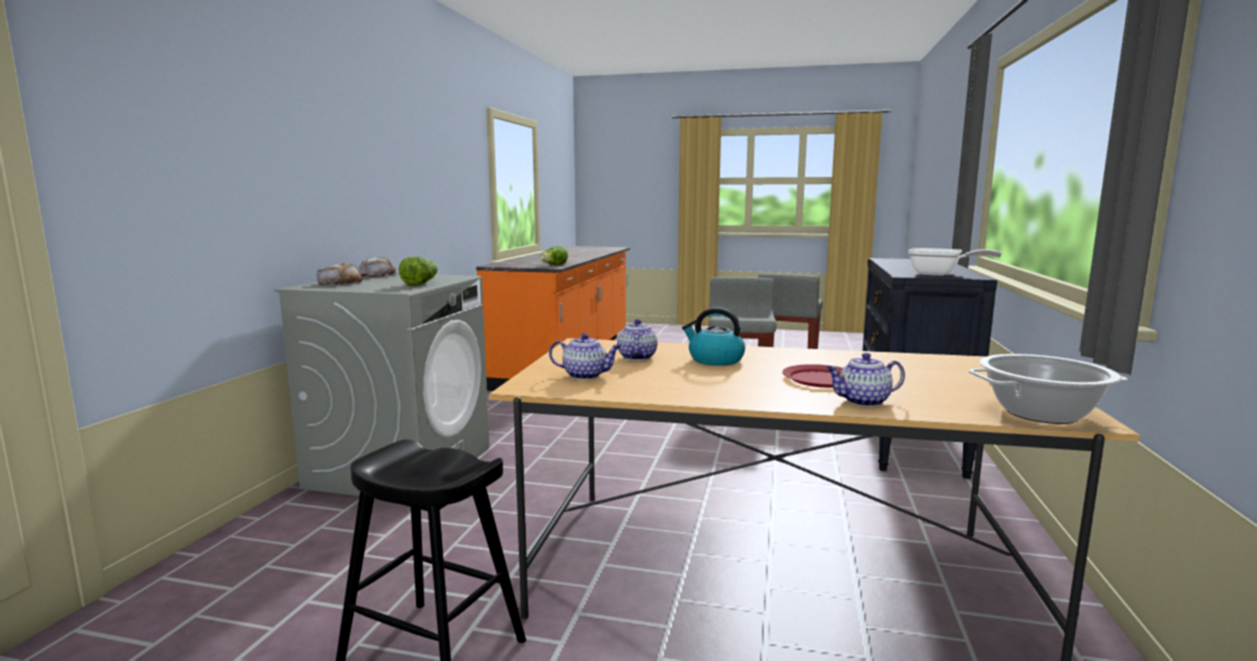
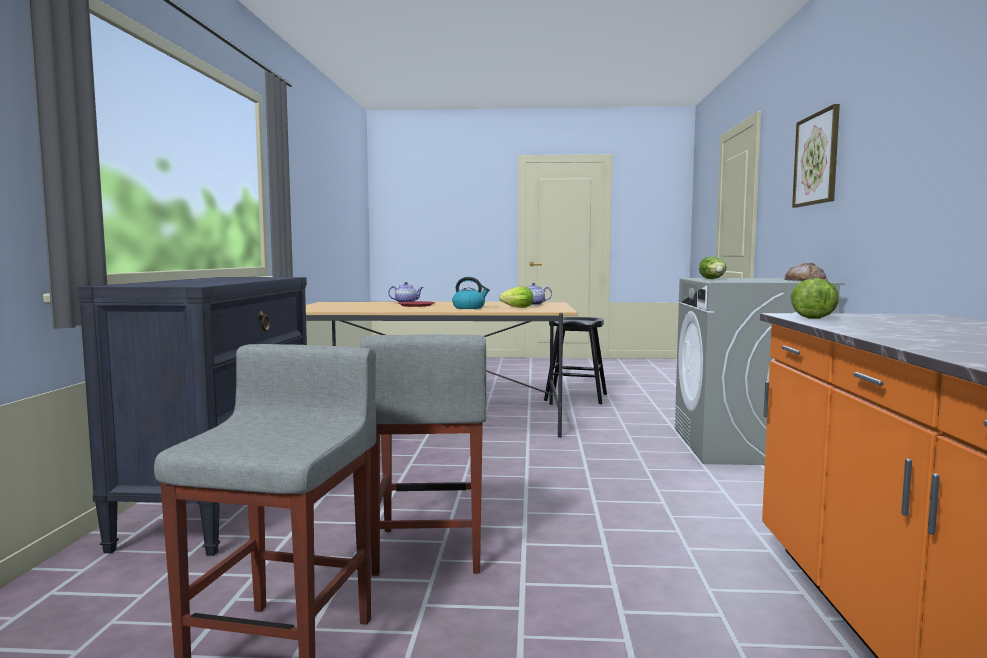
camera: 170 degrees right, 5 degrees down
bread [317,262,363,285] -> none
teapot [617,319,658,361] -> lettuce [499,287,533,308]
frying pan [908,248,1002,276] -> none
cooking pot [969,354,1128,424] -> none
none -> picture [792,104,840,208]

